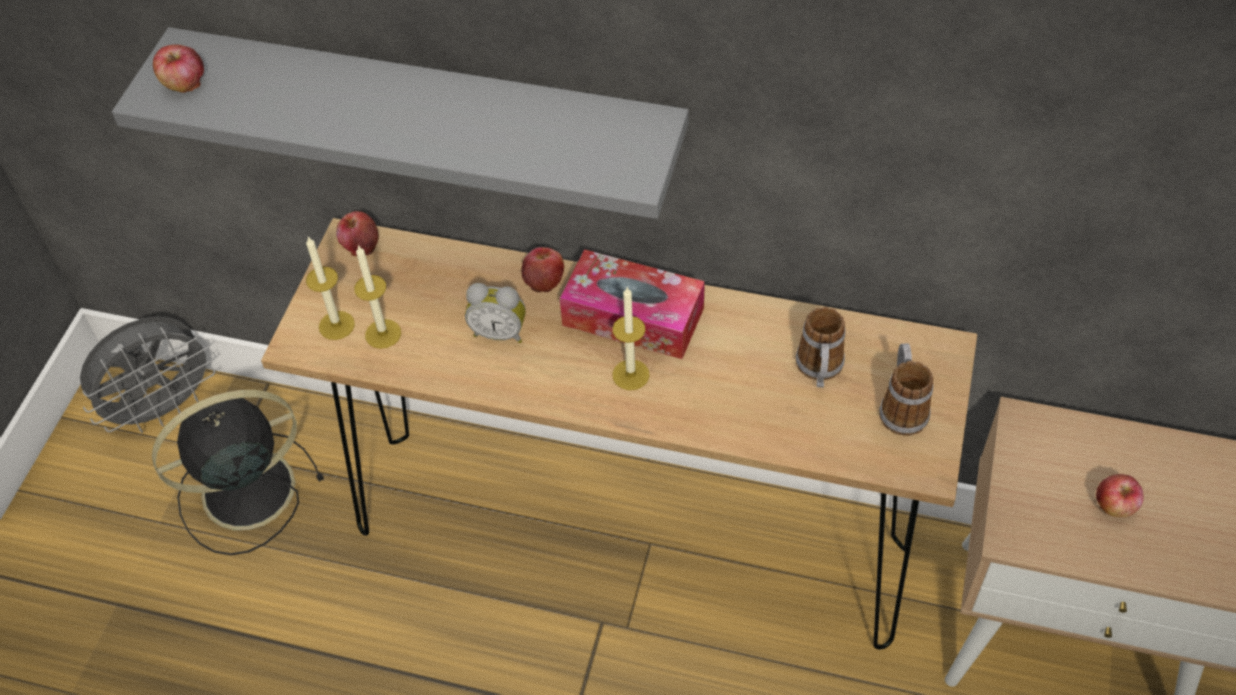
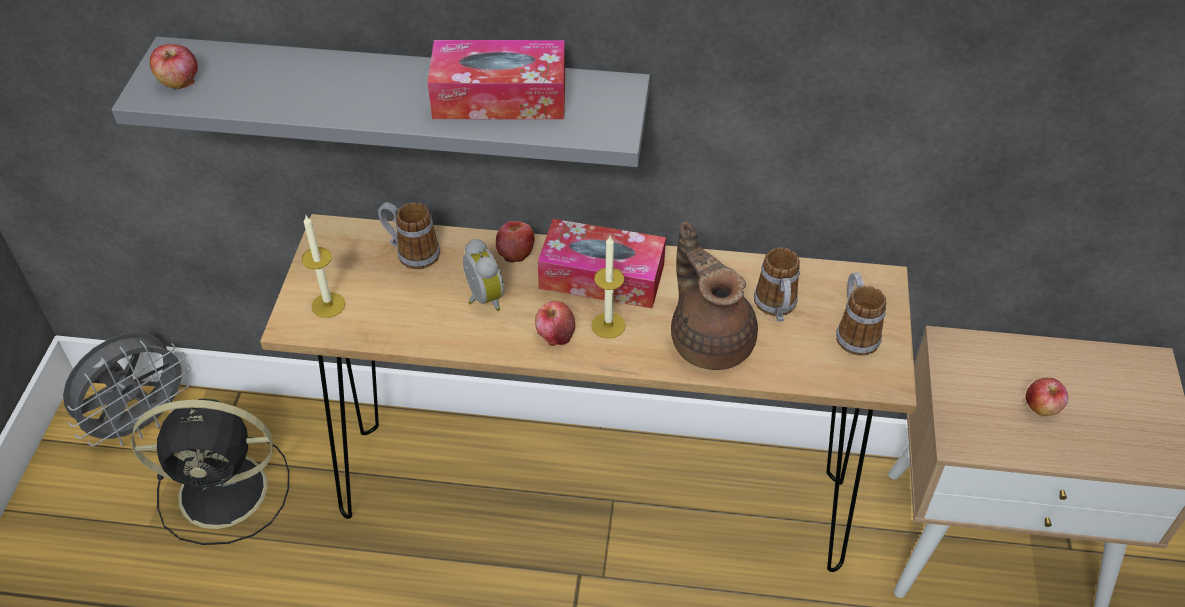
camera: 10 degrees left, 5 degrees down
black fan [152,390,324,555] -> black fan turned 150 degrees counterclockwise [131,399,289,545]
apple [336,211,378,256] -> apple moved to [535,301,575,346]
candle [354,245,401,349] -> none
alarm clock [465,283,526,343] -> alarm clock turned 120 degrees counterclockwise [463,239,504,311]
none -> mug [378,202,440,269]
none -> tissue box [428,40,565,119]
none -> brown teapot [671,222,758,370]

